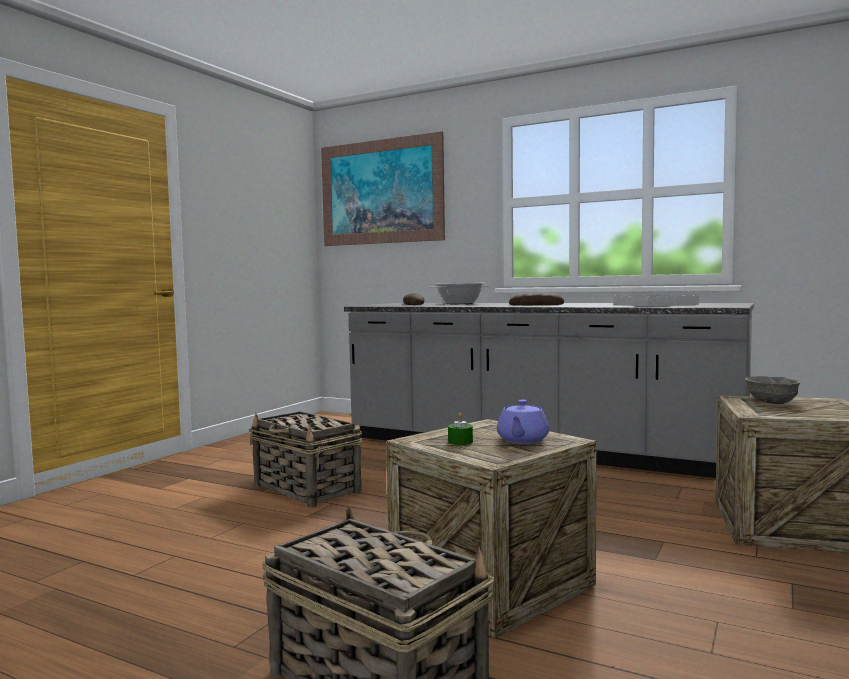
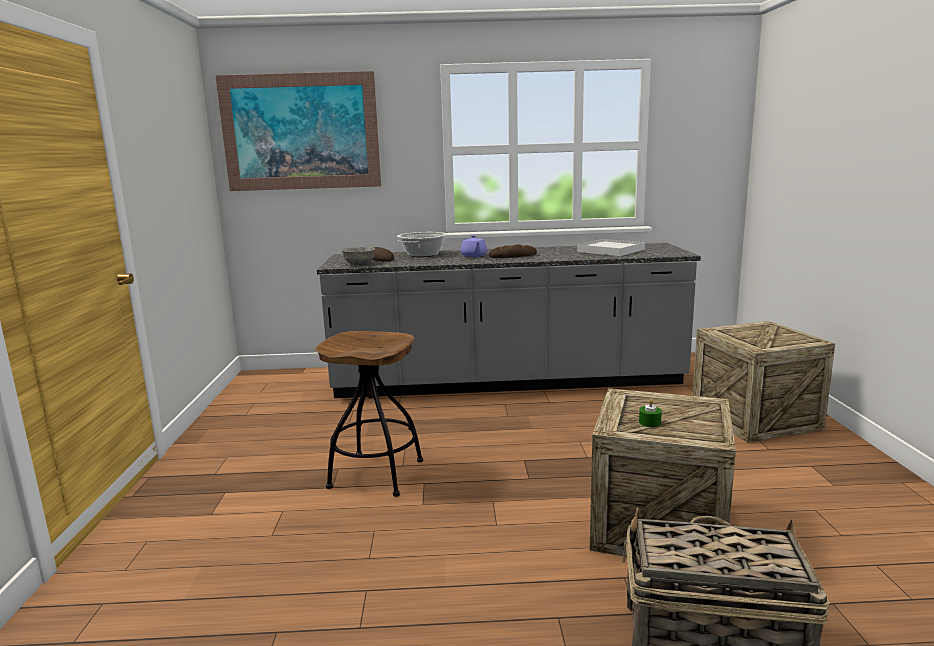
camera: 30 degrees left, 10 degrees up
basket [249,411,362,508] -> brown stool [315,331,423,497]
purple teapot [497,400,549,444] -> purple teapot moved to [461,235,487,257]
grey bowl [745,376,800,404] -> grey bowl moved to [341,247,375,265]

